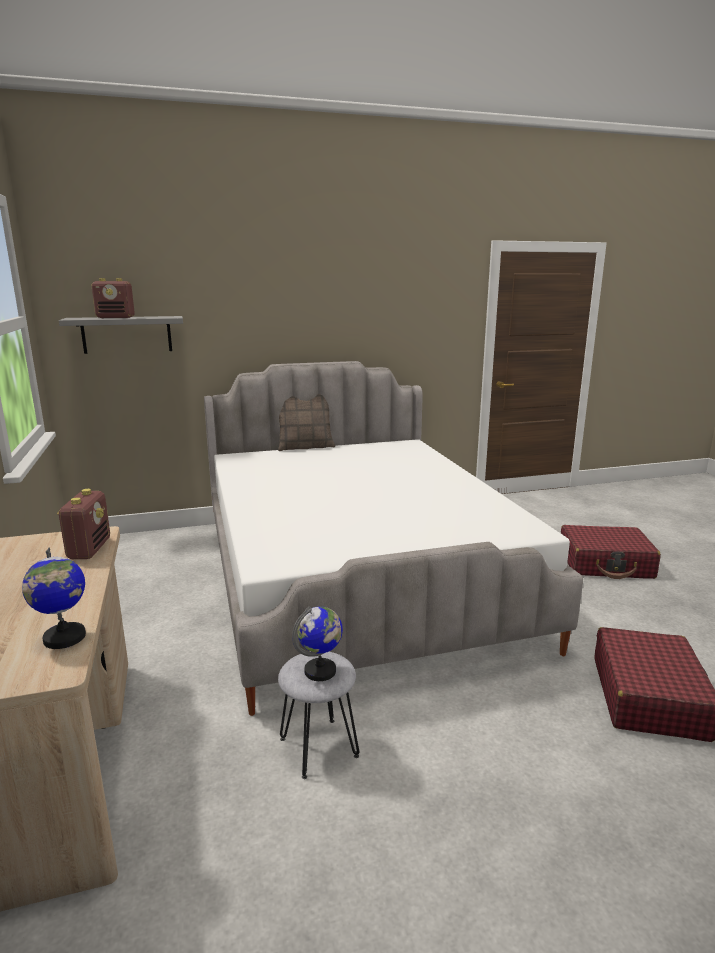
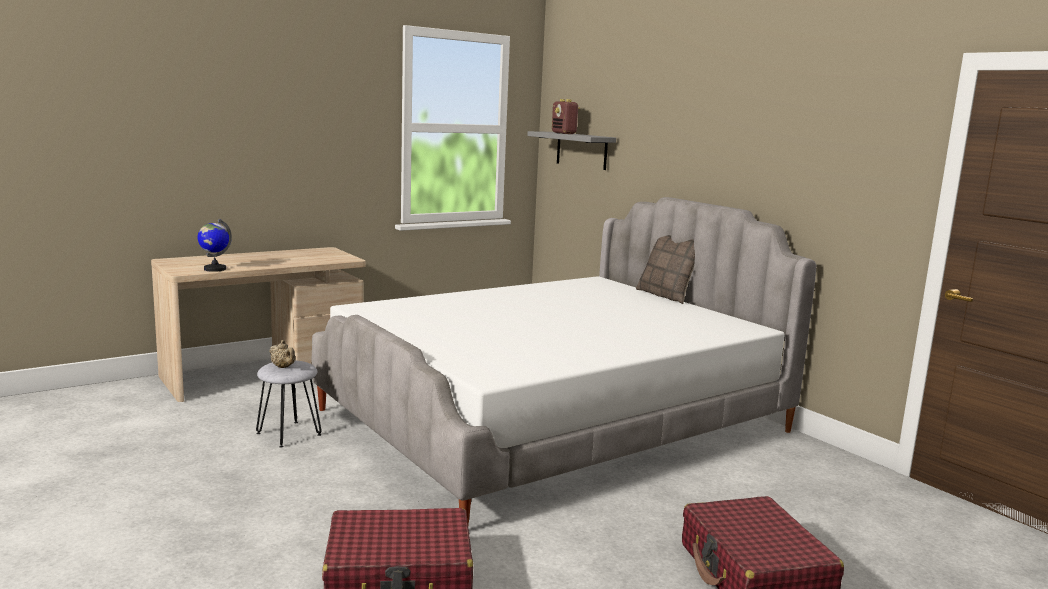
camera: 70 degrees right, 5 degrees down
radio [57,489,110,559] -> none
globe [292,606,343,681] -> beige teapot [269,340,295,368]

